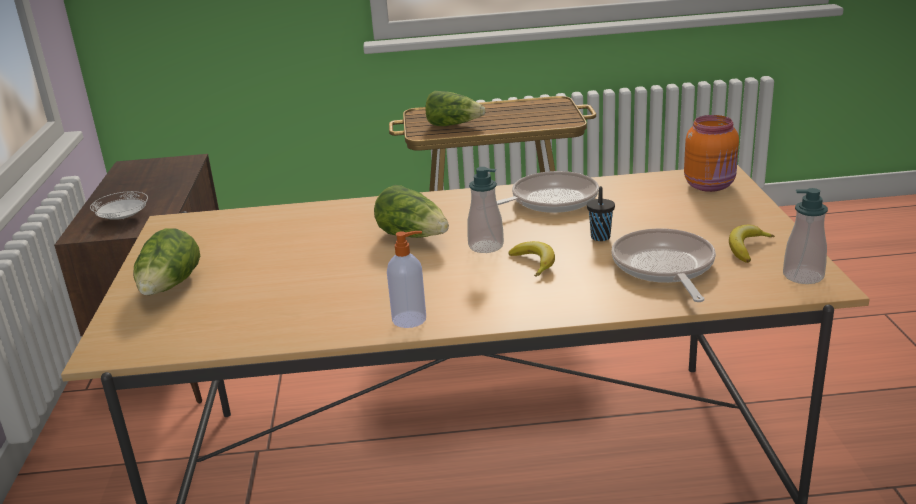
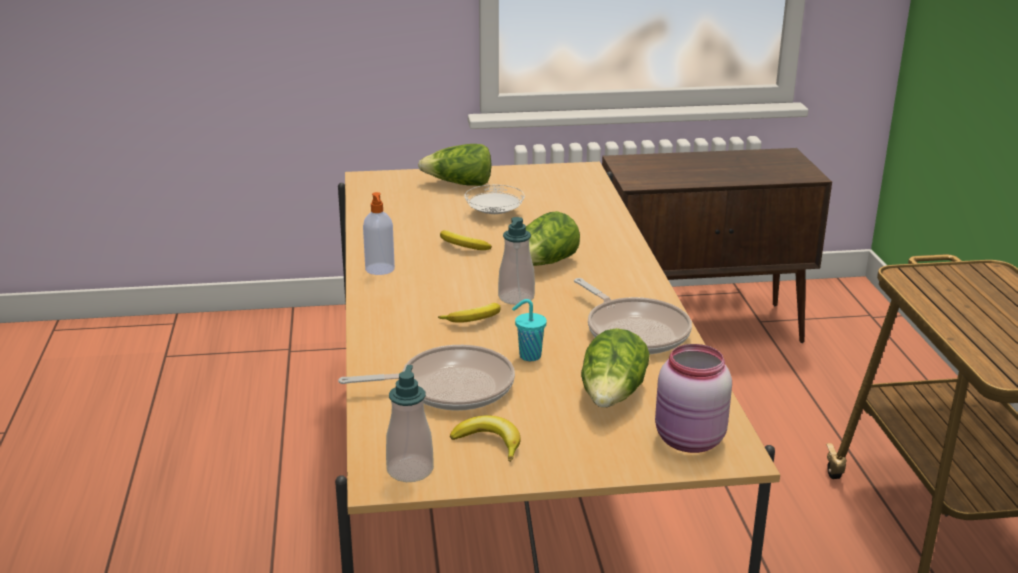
camera: 85 degrees right, 0 degrees up
white plate [90,191,148,220] -> white plate moved to [464,185,525,214]
lettuce [425,91,485,126] -> lettuce moved to [581,328,650,408]
black cup [587,186,615,241] -> turquoise cup [512,299,547,361]
orange jar [684,115,739,192] -> pink jar [655,344,732,453]
none -> banana [440,230,492,250]

